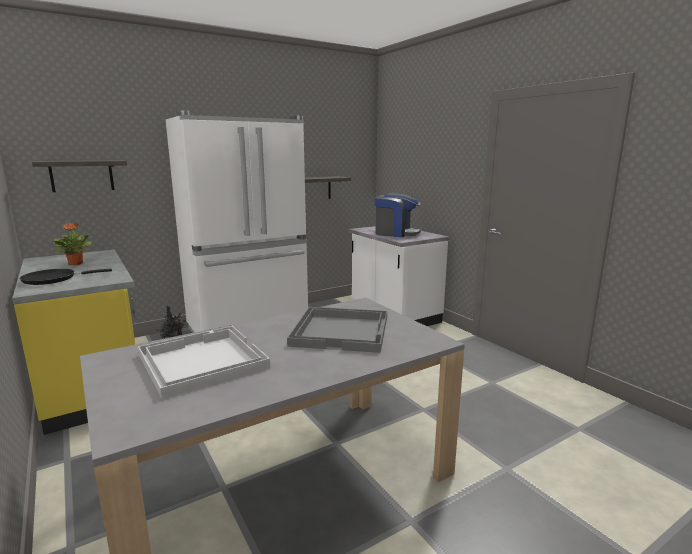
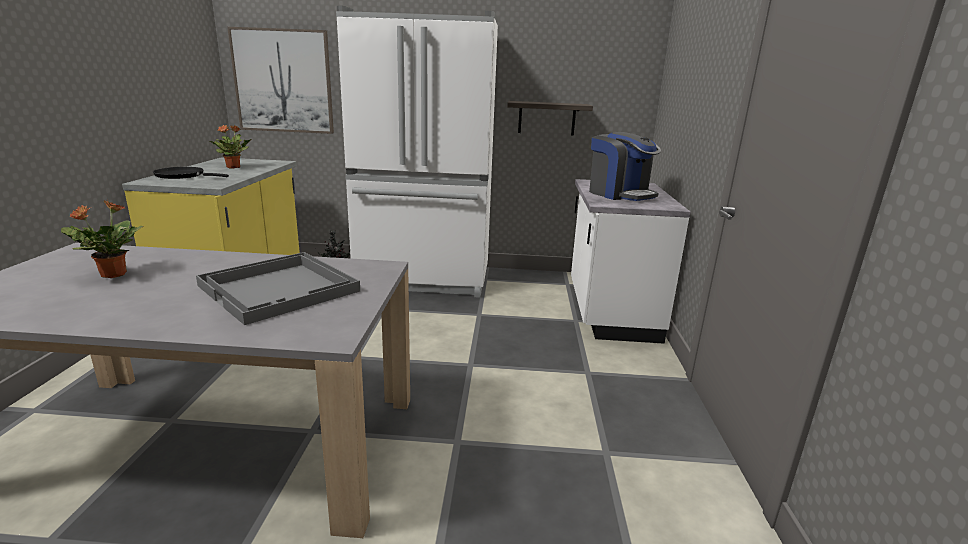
camera: 35 degrees right, 5 degrees up
shelf [32,160,127,192] -> picture [227,27,334,134]
white tray [138,326,270,399] -> potted plant [61,200,143,278]

